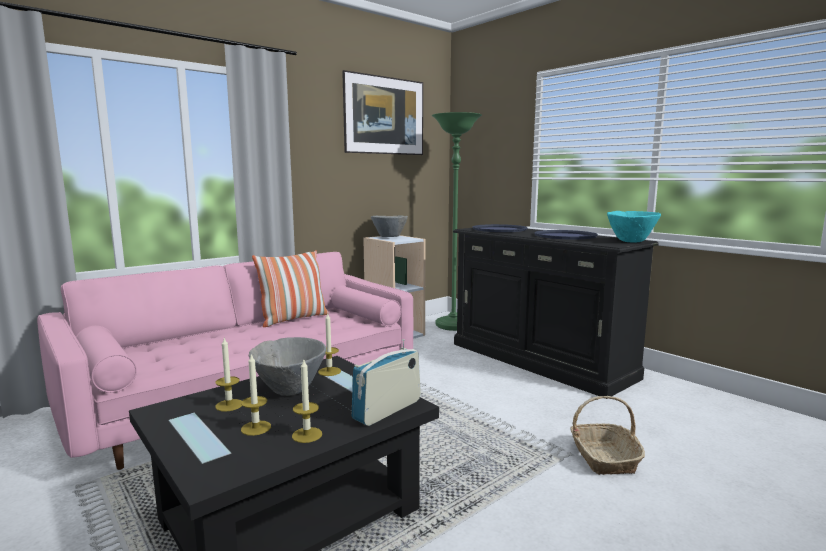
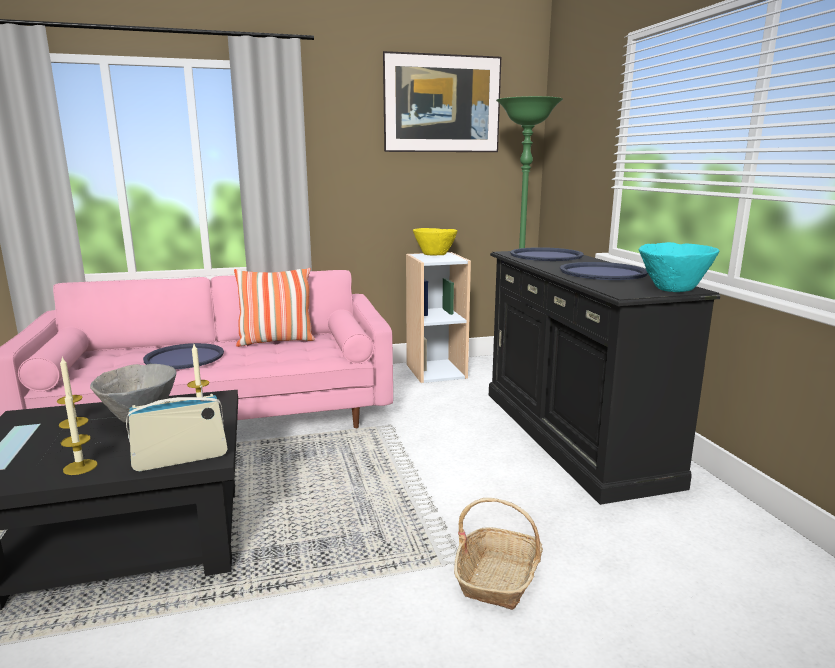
camera: 25 degrees right, 5 degrees up
candle [241,354,271,436] -> none
grey bowl [371,215,408,237] -> yellow bowl [413,228,458,255]
none -> blue tray [143,343,224,369]

